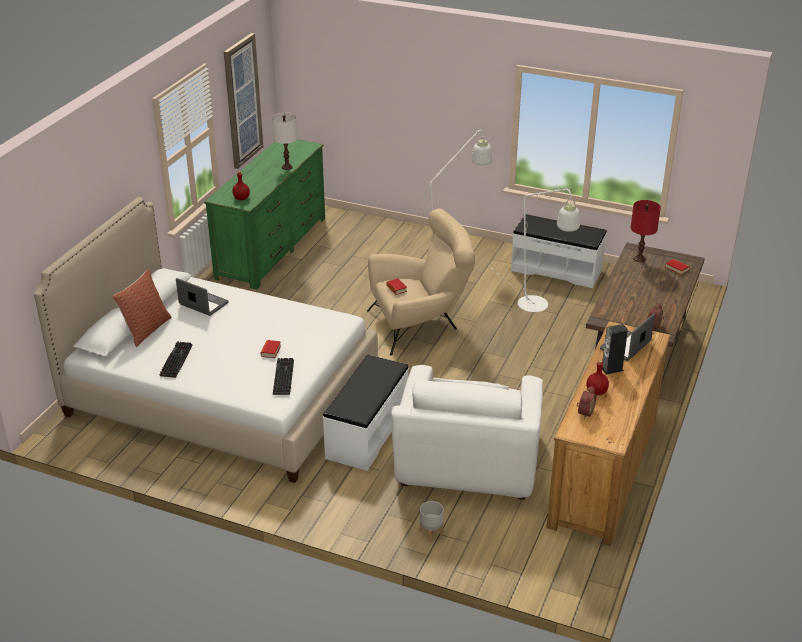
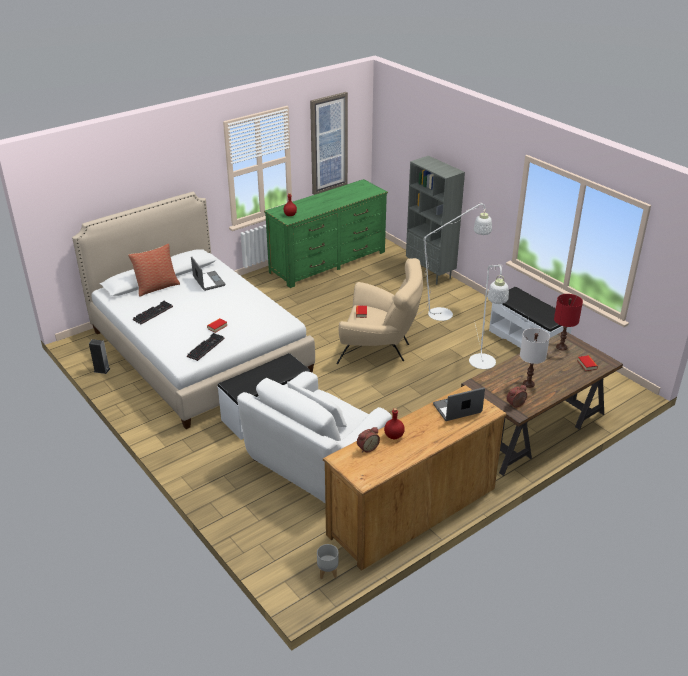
camera: 30 degrees right, 0 degrees up
white table lamp [272,112,297,170] -> white table lamp moved to [520,328,550,388]
grey planter [420,501,444,541] -> grey planter moved to [317,544,338,579]
speaker [602,324,628,375] -> speaker moved to [89,339,110,374]
none -> grey bookcase [406,156,465,285]

